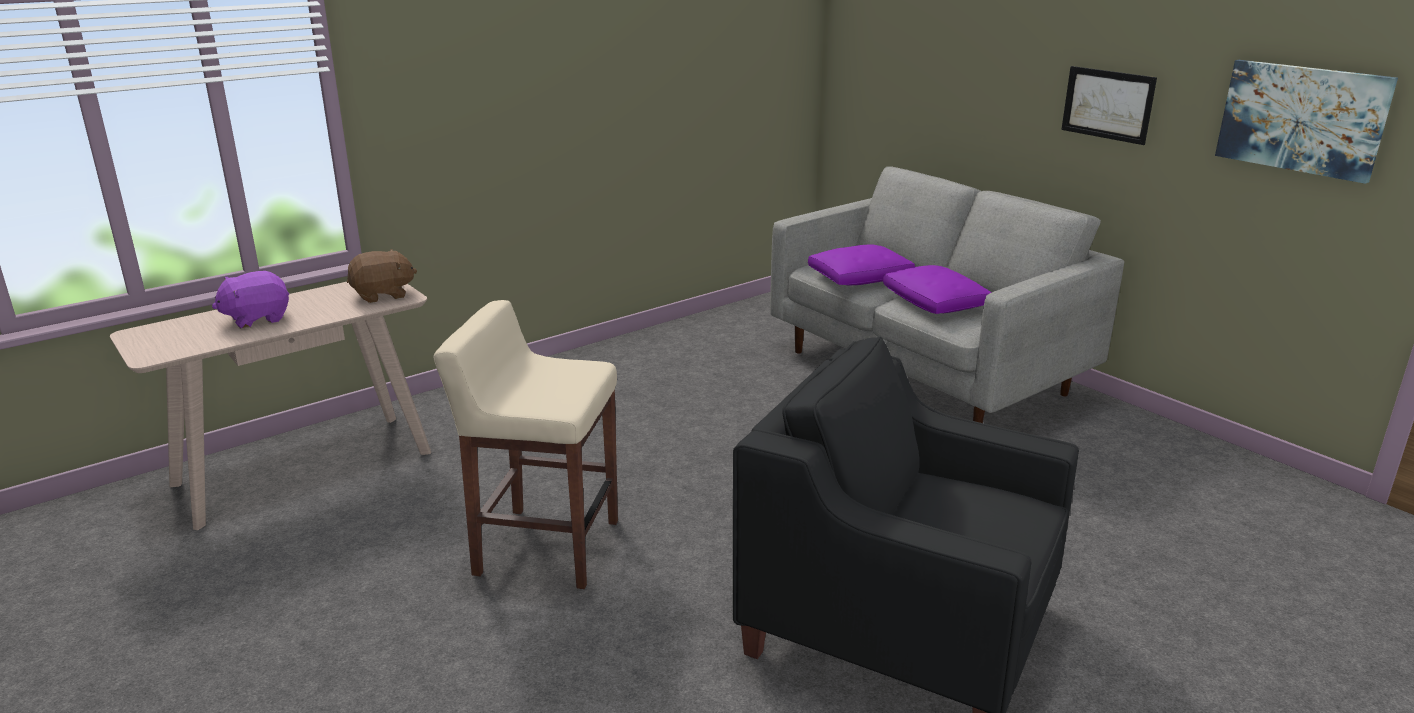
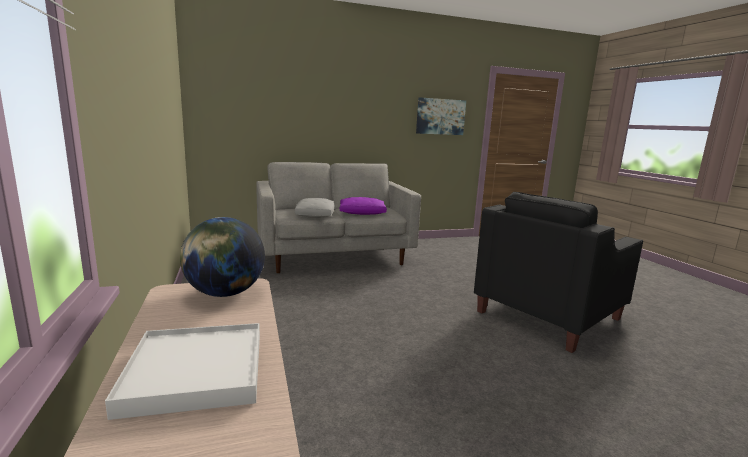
camera: 70 degrees left, 10 degrees down
purple plush toy [212,271,289,329] -> white tray [105,323,260,420]
brown plush toy [347,249,417,303] -> globe [180,217,265,297]
beige stool [433,300,618,589] -> none
purple pillow [808,245,915,285] -> grey pillow [295,198,334,218]
picture [1061,66,1157,145] -> none

